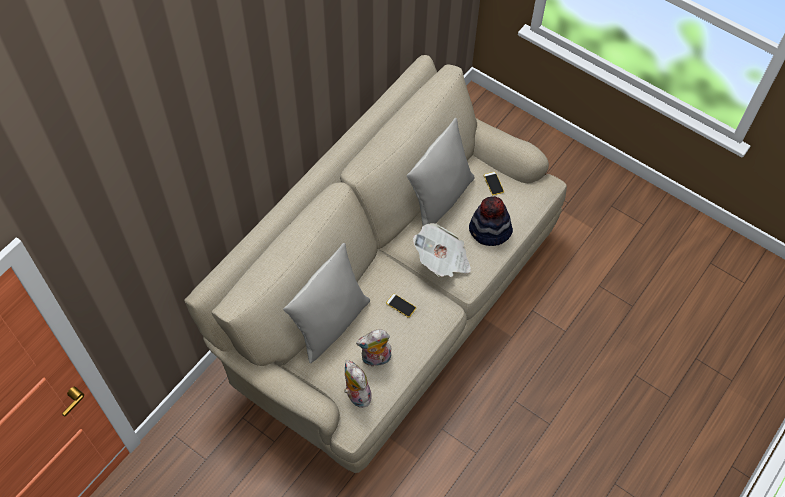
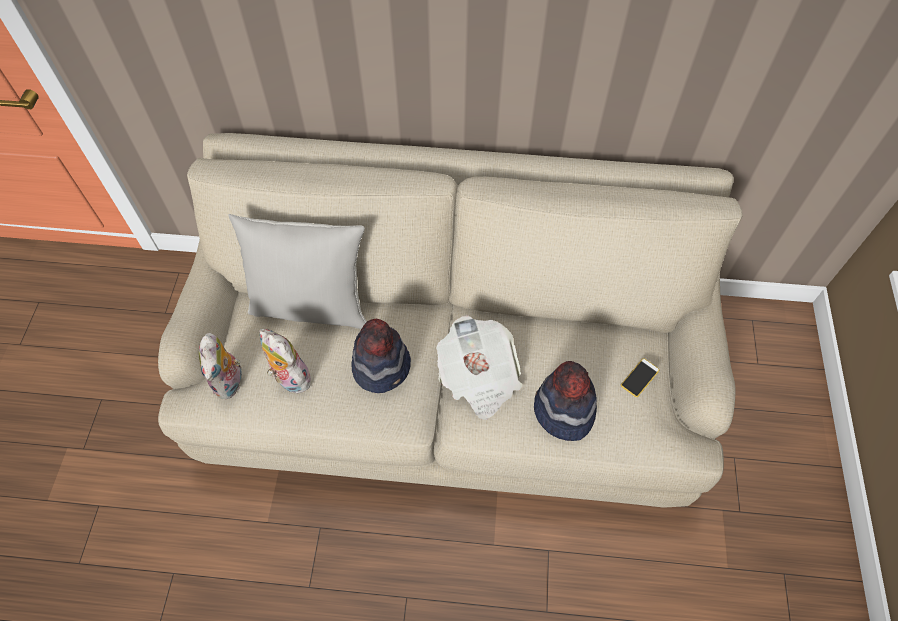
camera: 60 degrees right, 0 degrees up
plush toy [344,360,374,408] -> plush toy turned 150 degrees clockwise [199,333,242,399]
phone [386,294,416,318] -> hat [351,319,411,393]
grey pillow [407,118,475,226] -> none

